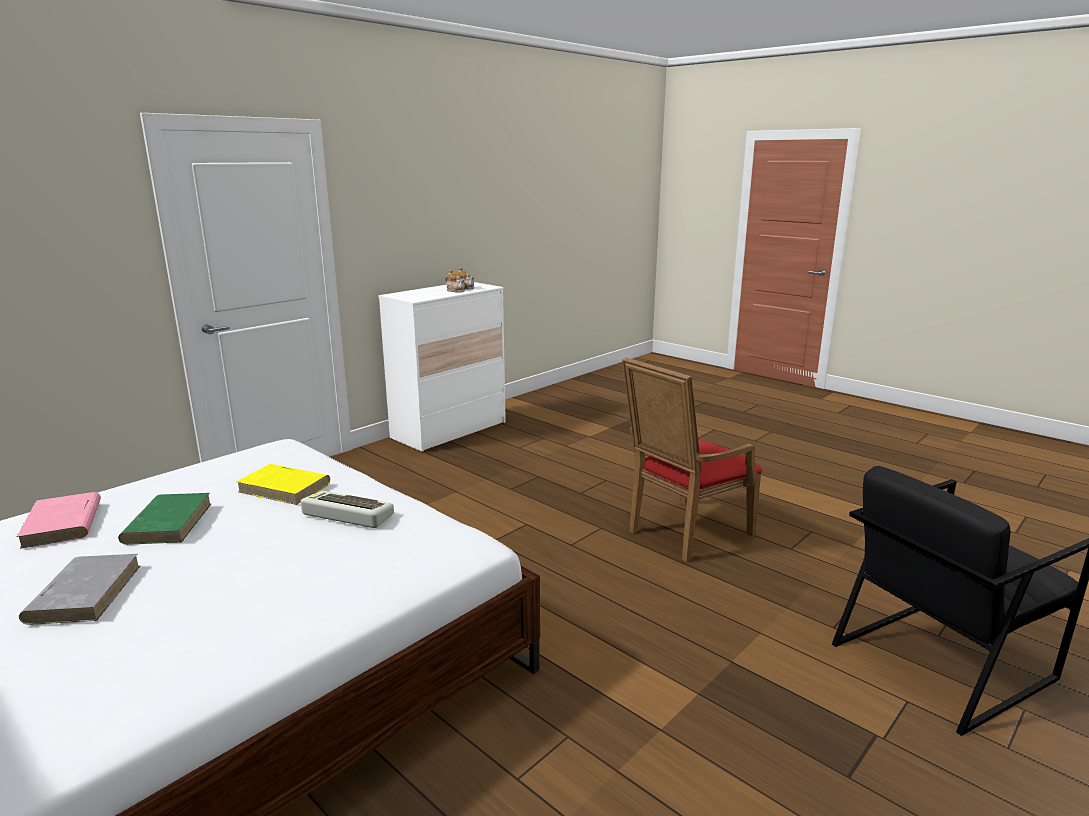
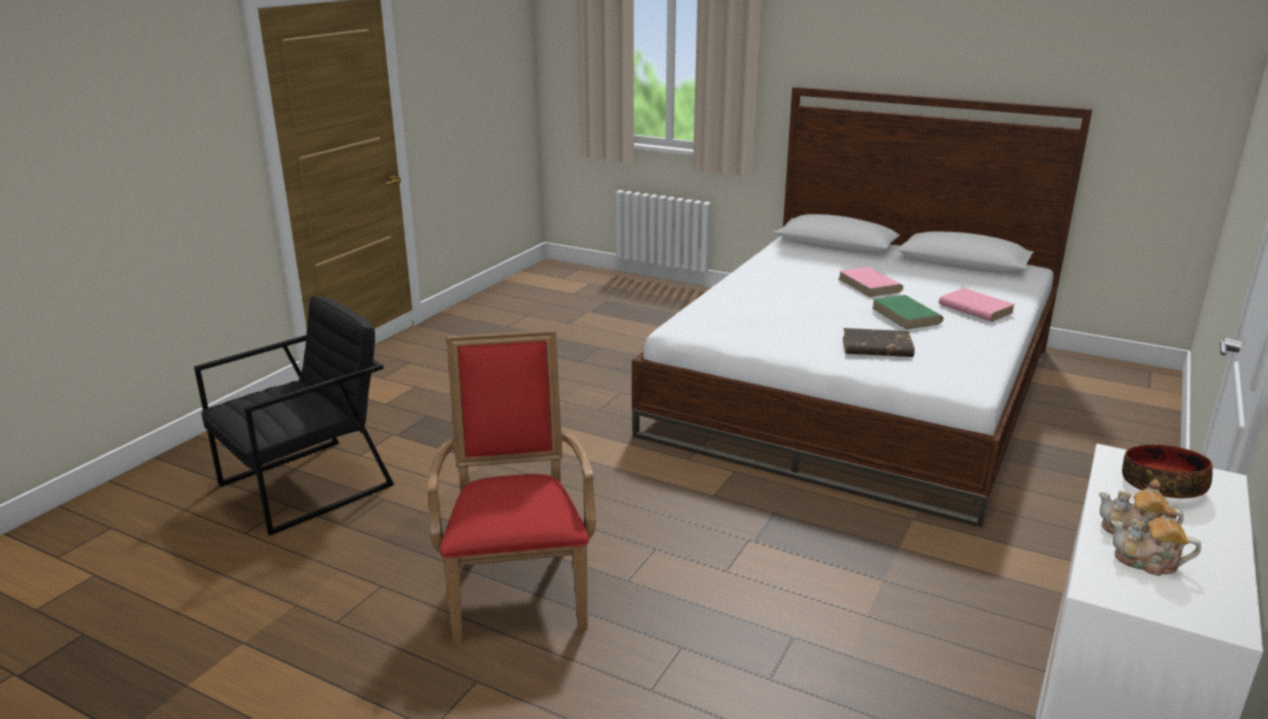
camera: 165 degrees right, 5 degrees up
grey book [19,554,140,625] -> pink book [839,267,903,297]
yellow book [236,464,330,505] -> brown book [843,328,915,357]
keyboard [301,491,394,528] -> none
red armchair [622,357,762,562] -> red armchair turned 45 degrees counterclockwise [427,330,596,644]
none -> bowl [1122,444,1213,498]

